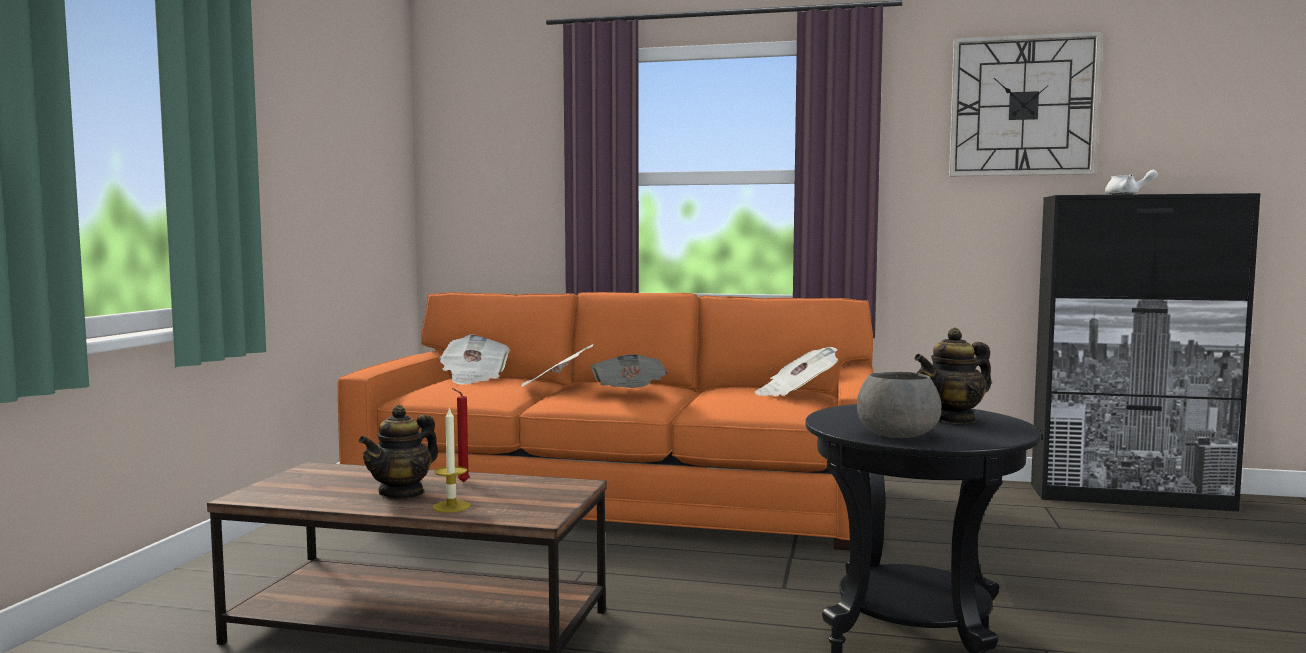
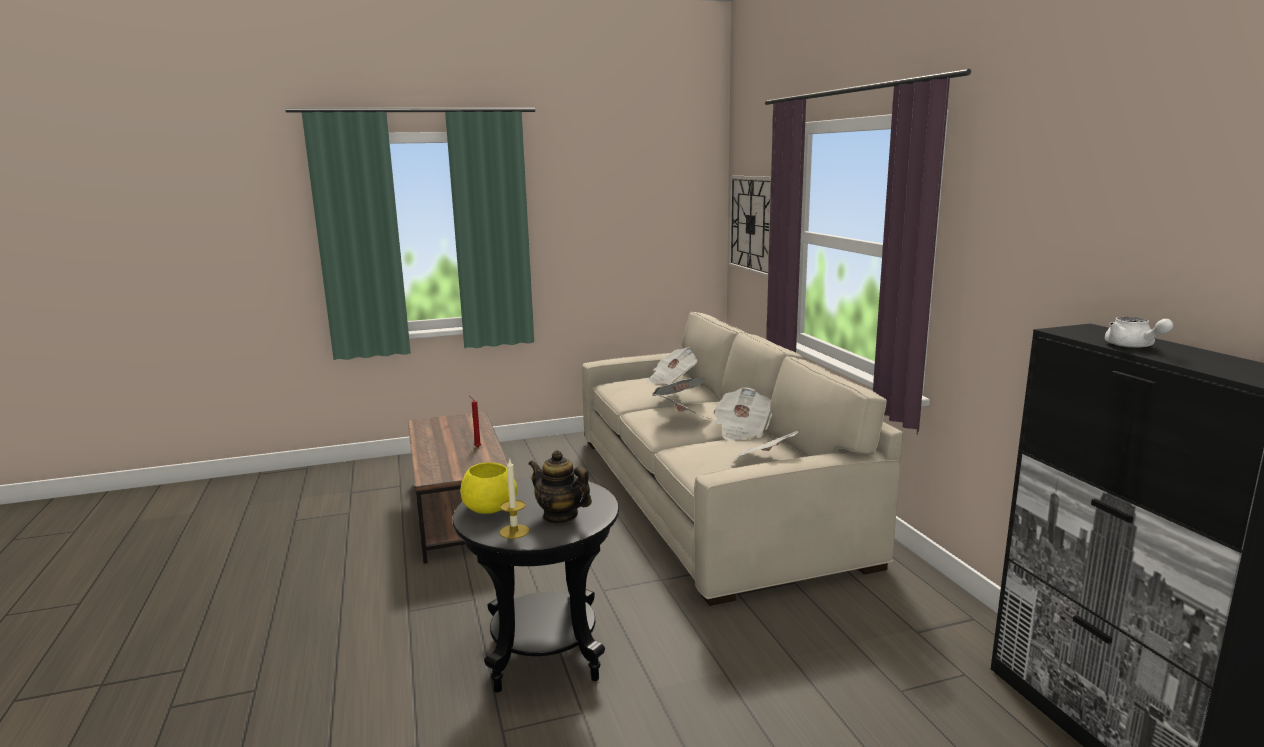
camera: 60 degrees right, 10 degrees up
orange sofa [338,292,874,550] -> beige sofa [582,312,903,606]
teapot [359,405,438,500] -> none
candle [432,407,471,513] -> candle moved to [500,458,529,539]
grey bowl [857,372,941,438] -> yellow bowl [461,462,517,514]
wall clock [949,31,1103,176] -> wall clock moved to [728,175,771,277]
none -> newspaper [714,388,772,441]

